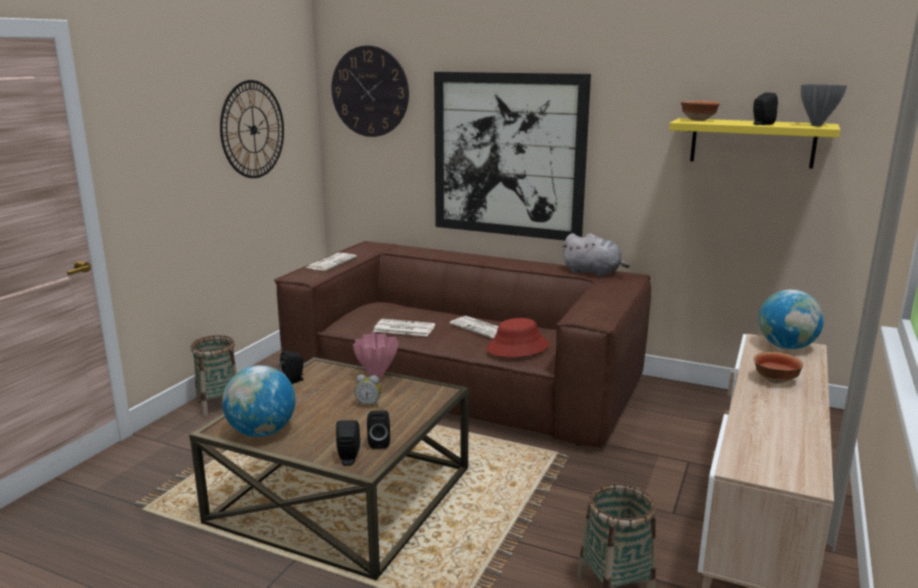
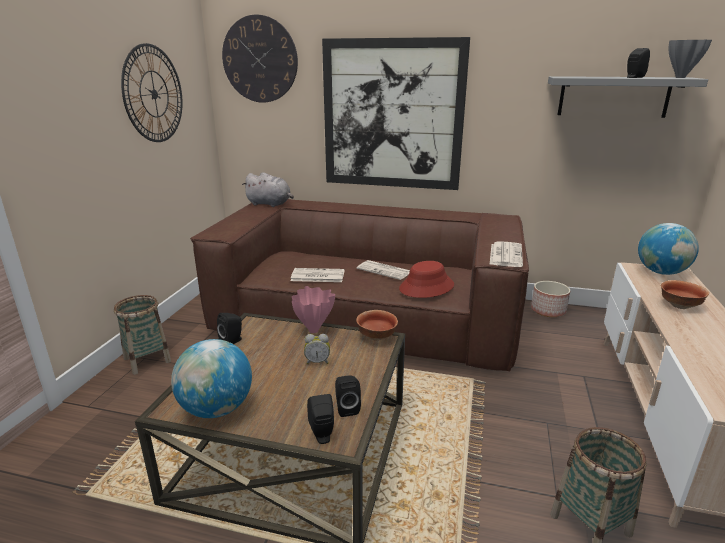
camera: 10 degrees left, 5 degrees up
newspaper [305,253,357,271] -> newspaper moved to [490,241,523,267]
grey plush toy [562,233,630,277] -> grey plush toy moved to [242,172,294,207]
yellow shelf [669,118,840,168] -> grey shelf [548,76,708,118]
bowl [681,101,720,121] -> bowl moved to [356,310,398,341]
none -> planter [531,281,570,317]

